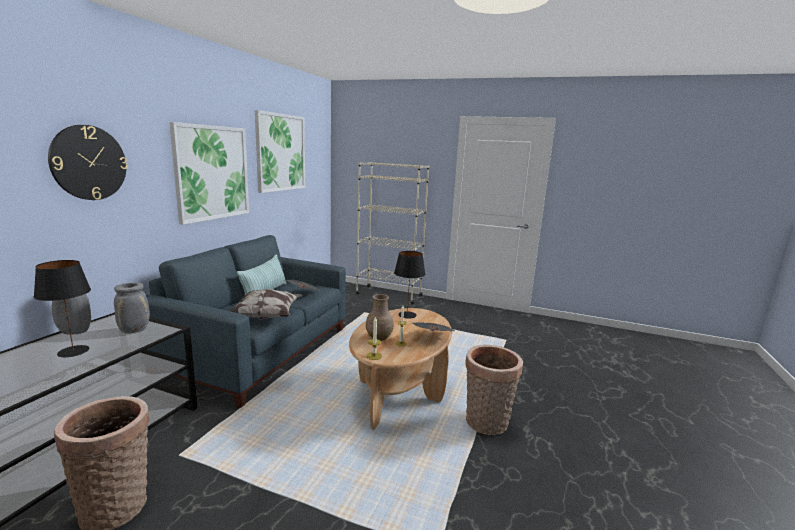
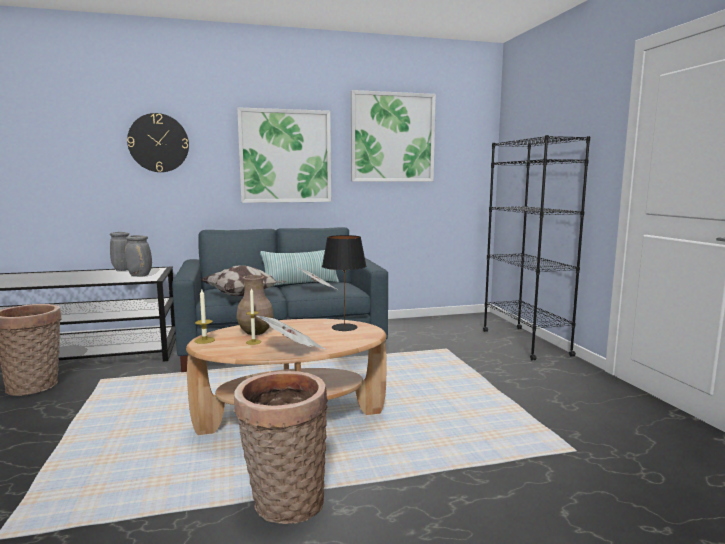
camera: 55 degrees right, 5 degrees down
black table lamp [34,260,91,358] -> none
beige bookcase [356,162,429,304] -> black bookcase [483,135,590,360]

